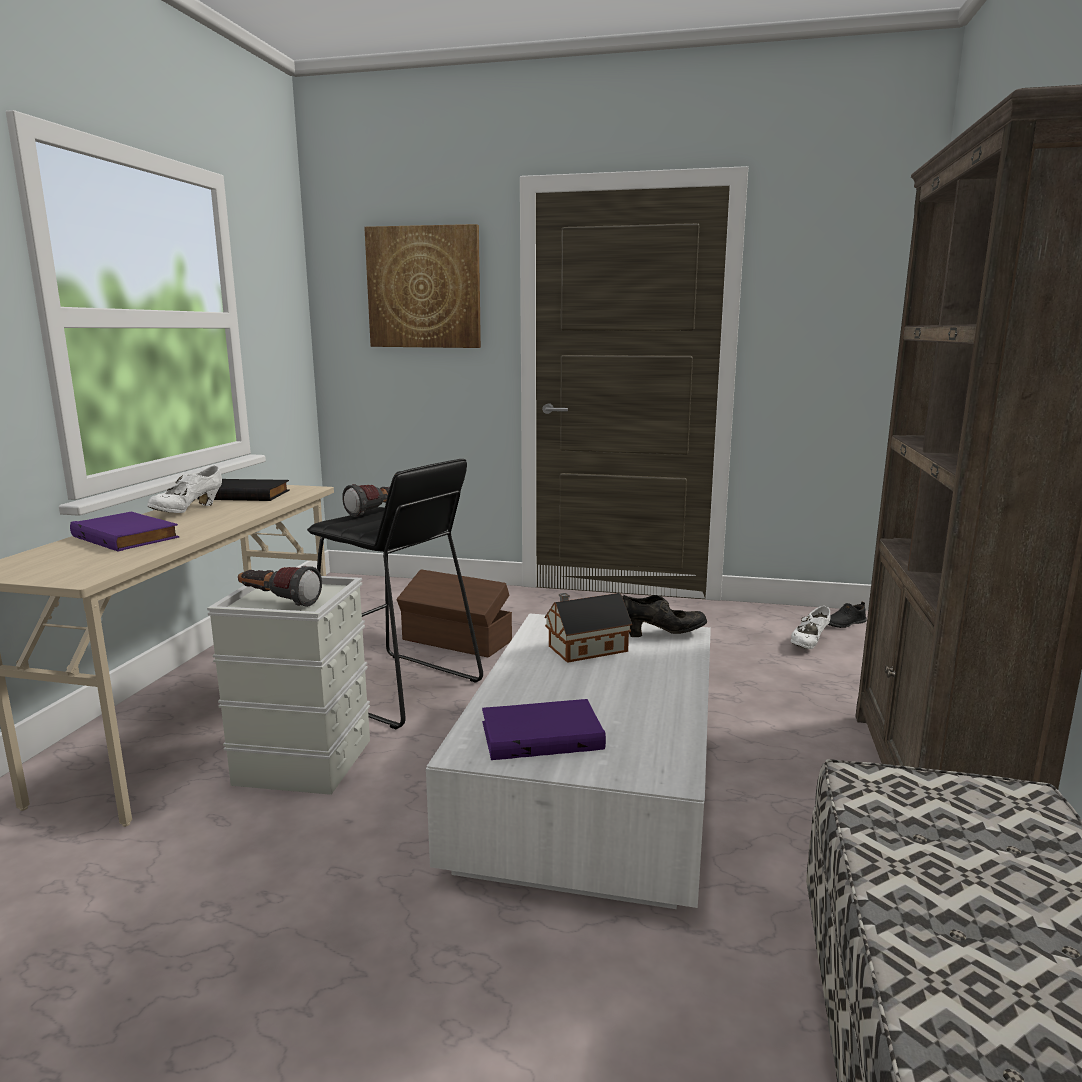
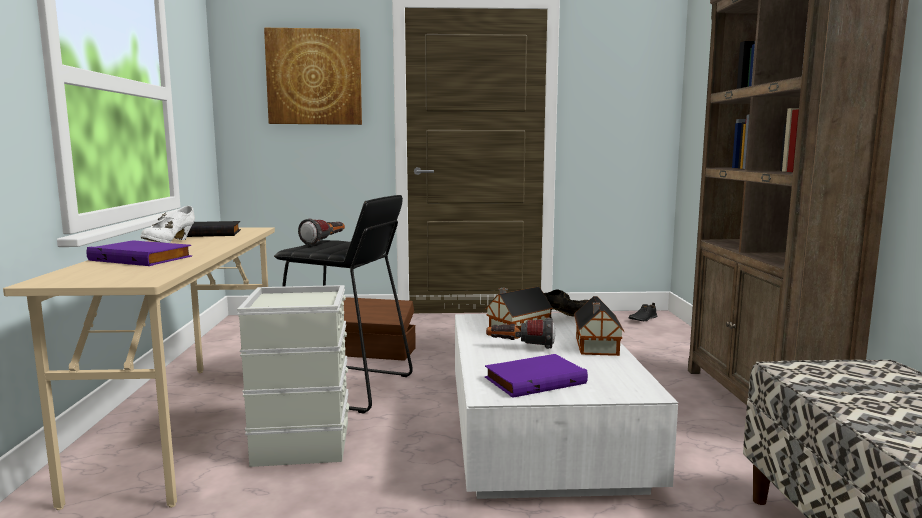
camera: 15 degrees left, 5 degrees down
flashlight [238,566,322,607] -> flashlight moved to [486,317,556,349]
white shoe [791,606,830,649] -> none
none -> toy house [574,296,625,356]

